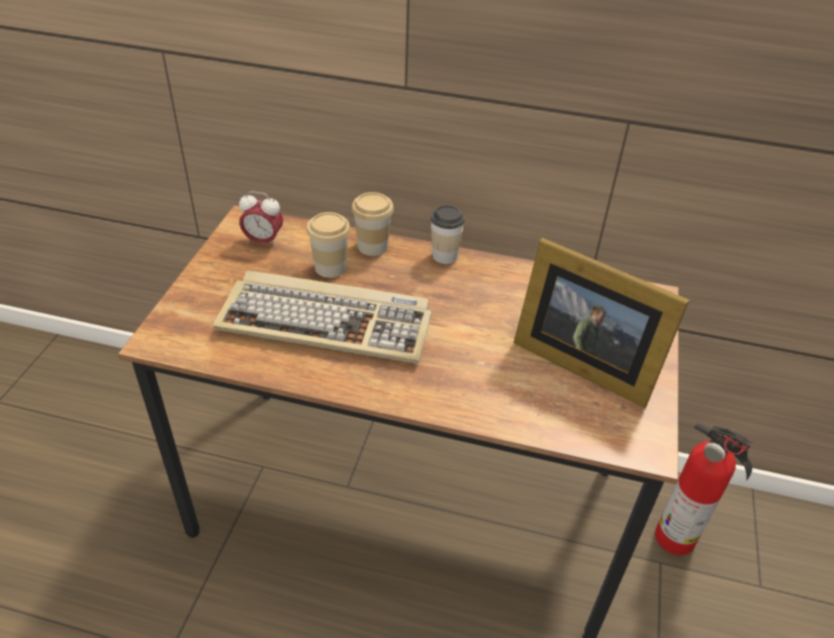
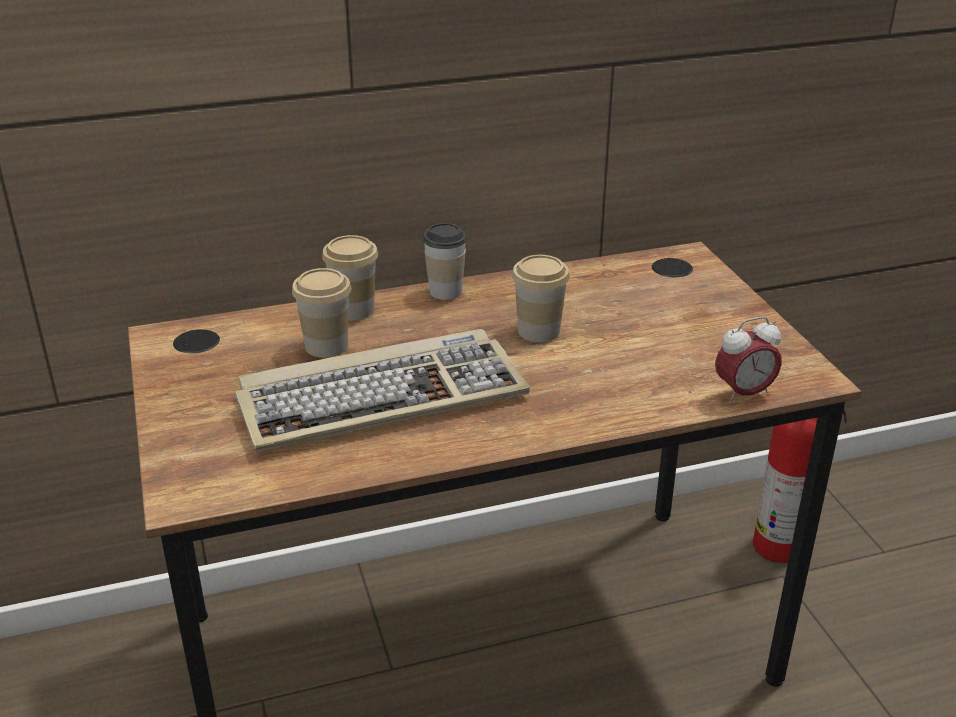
camera: 30 degrees left, 10 degrees down
alarm clock [239,191,283,248] -> alarm clock moved to [715,316,782,404]
picture frame [514,238,690,408] -> none
none -> cup [512,255,570,342]

